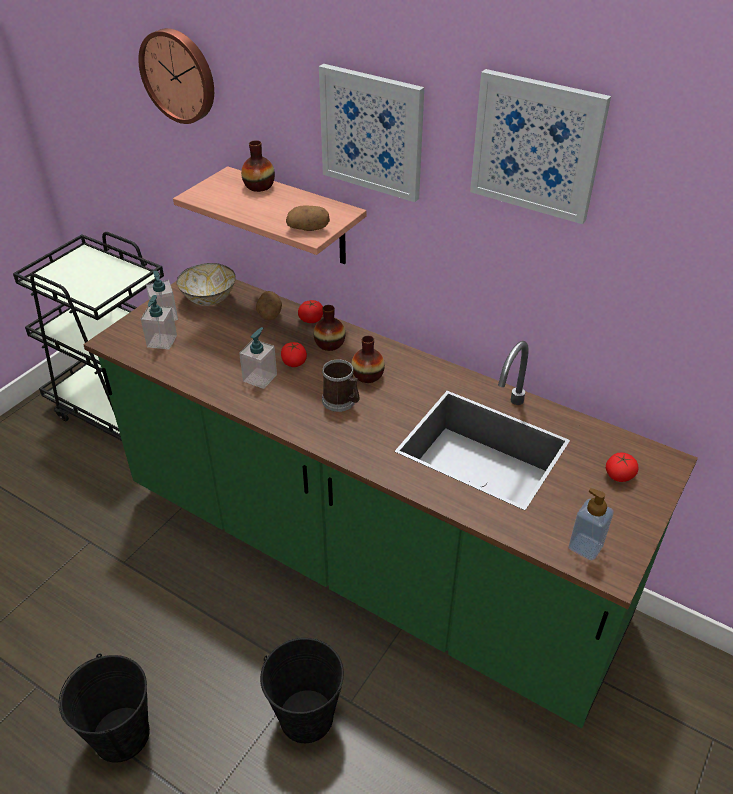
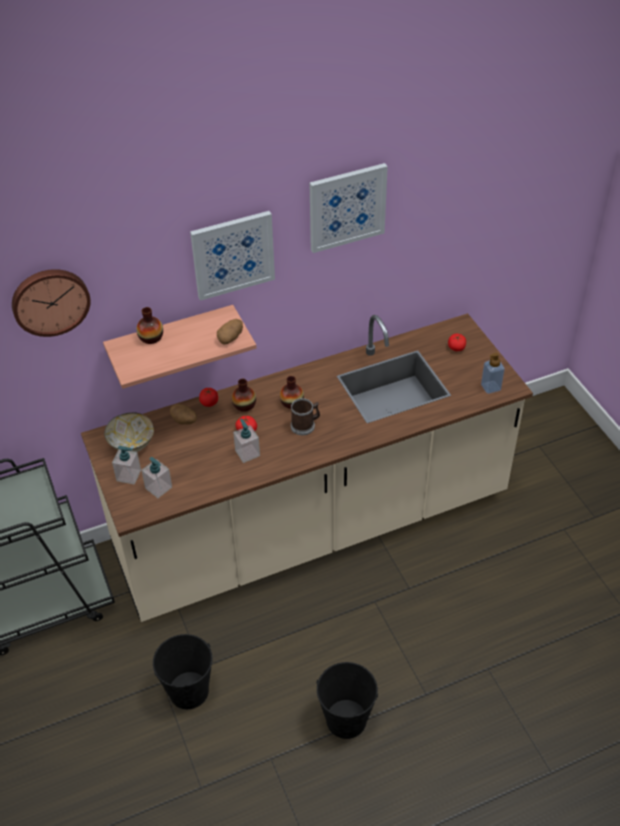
camera: 55 degrees left, 5 degrees up
green counter [83,279,698,728] -> beige counter [81,313,533,622]
black bucket [260,638,344,743] -> black bucket moved to [153,634,213,709]

